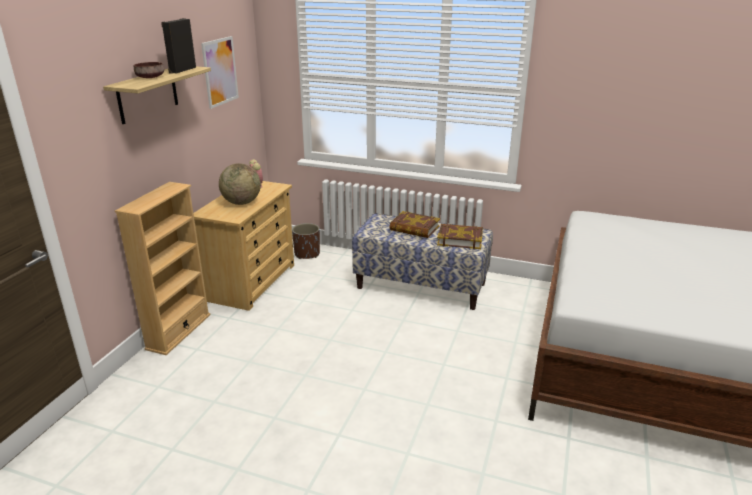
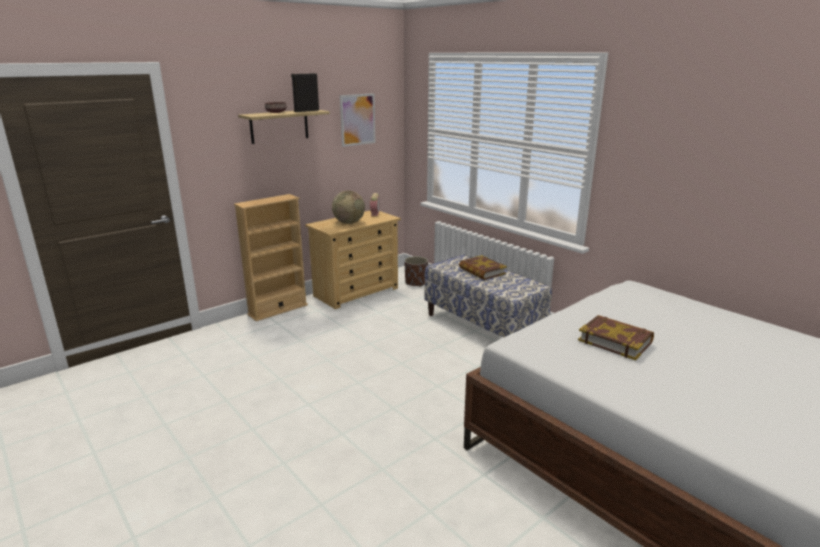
camera: 30 degrees right, 5 degrees down
book [437,224,483,249] -> book moved to [578,315,654,360]

